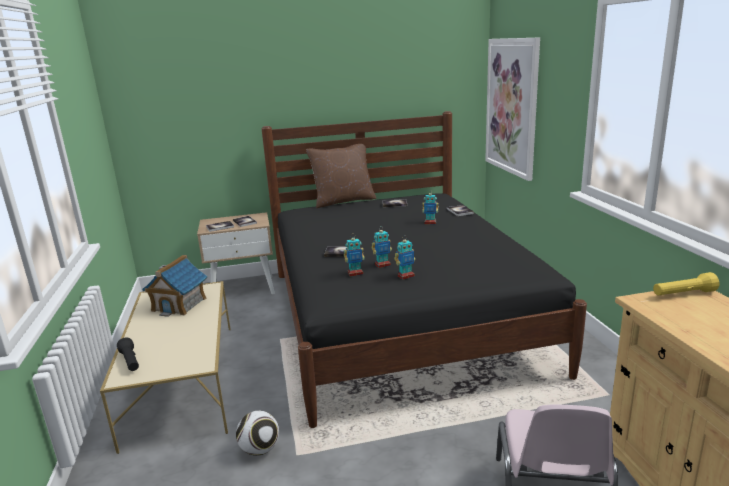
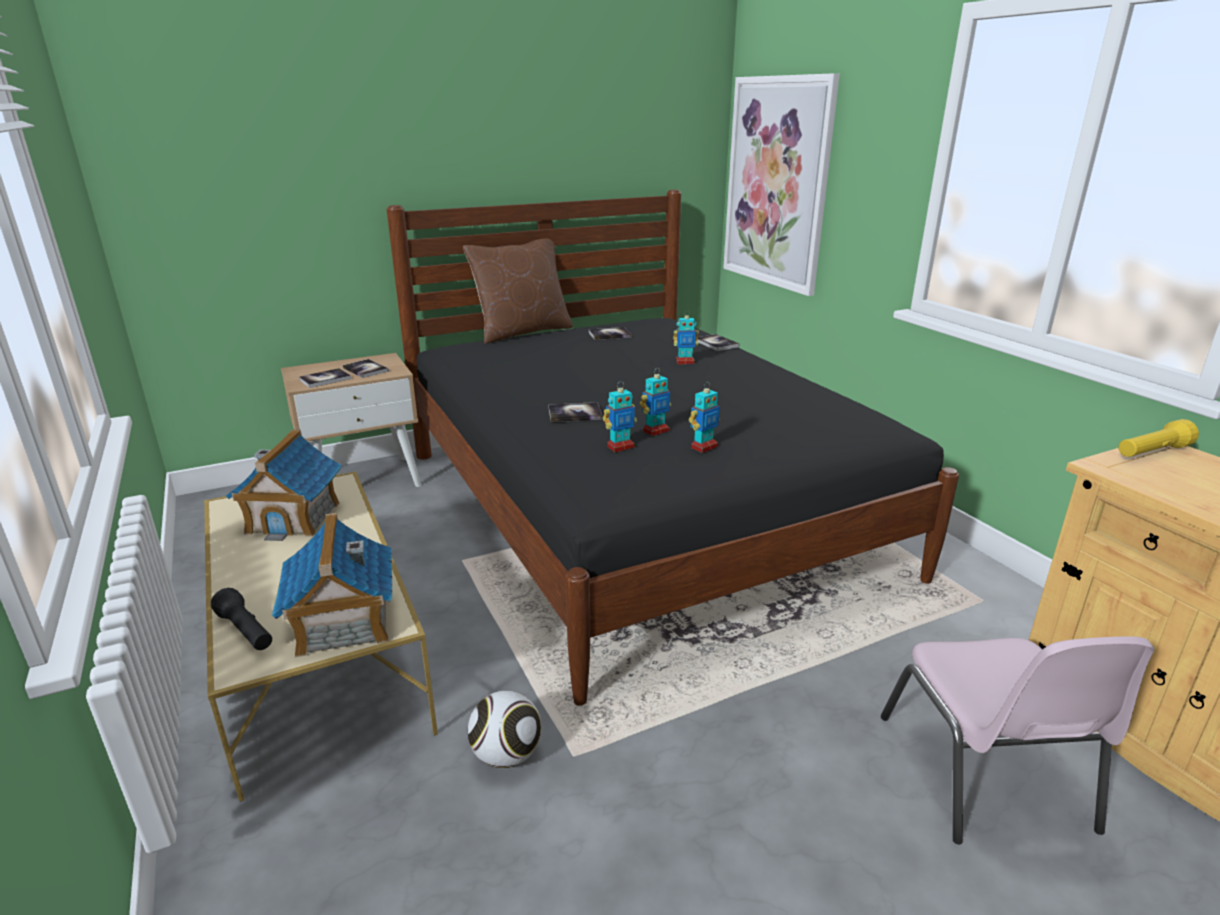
camera: 15 degrees left, 5 degrees up
none -> toy house [272,513,392,657]

